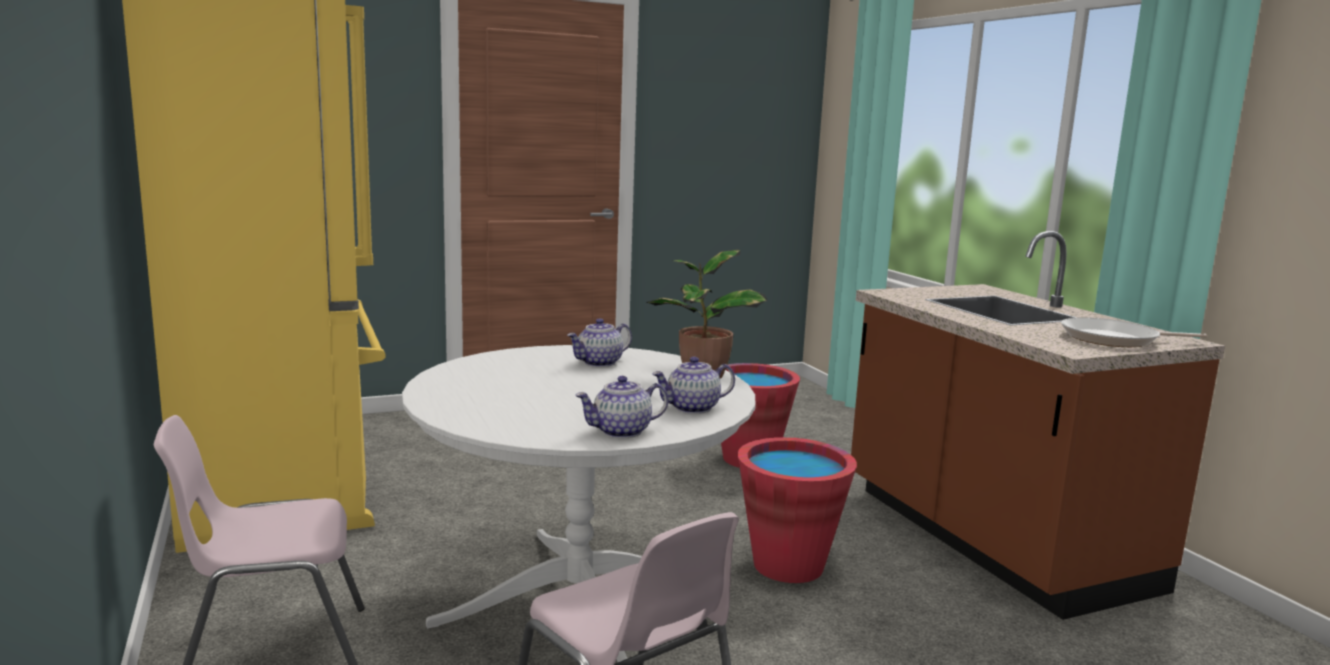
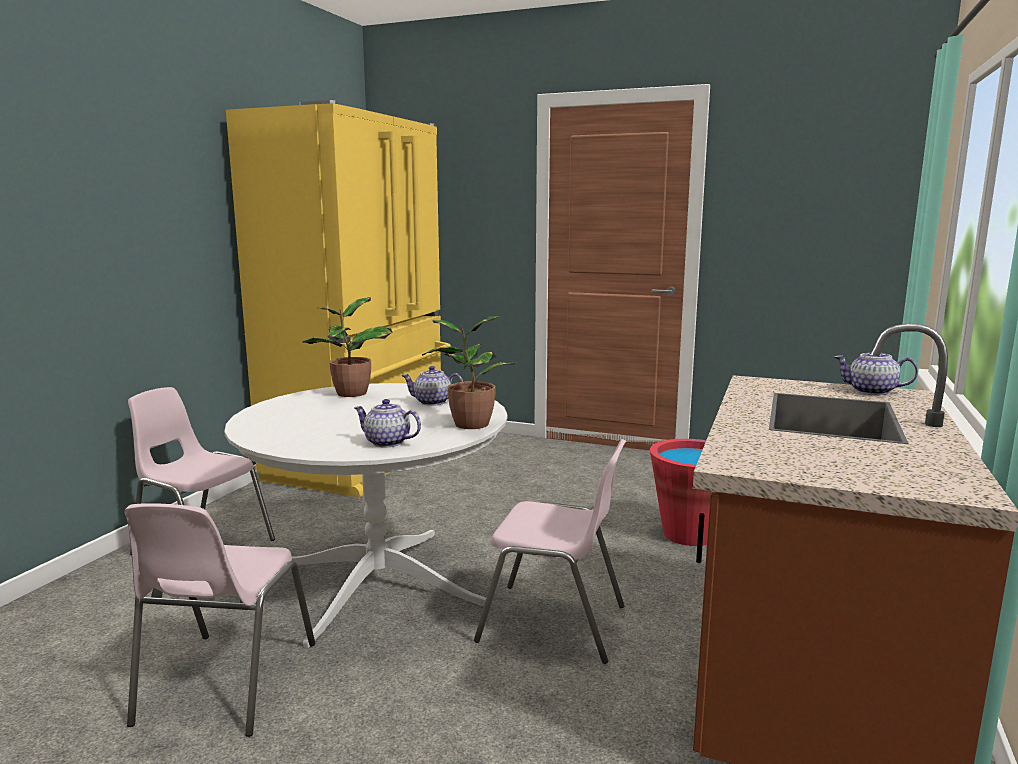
camera: 45 degrees right, 0 degrees up
teapot [575,376,668,438] -> teapot moved to [834,348,918,395]
red bucket [738,437,857,583] -> pink chair [474,439,626,664]
frying pan [1061,317,1207,347] -> none
none -> potted plant [302,297,393,397]

